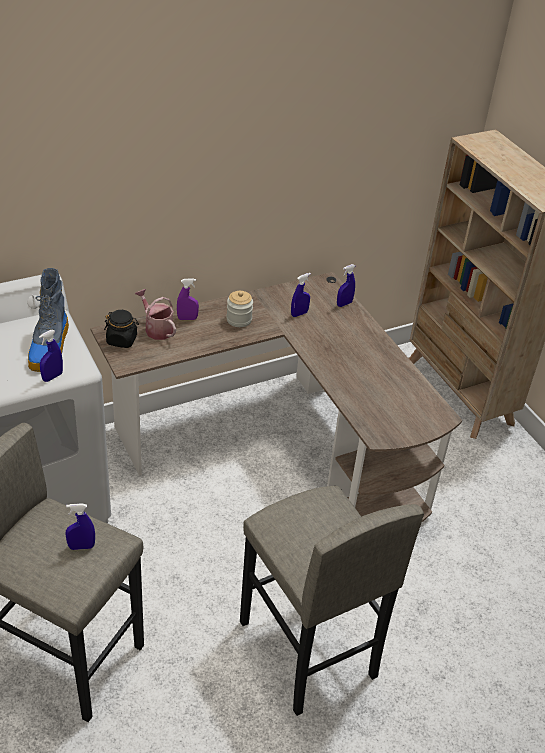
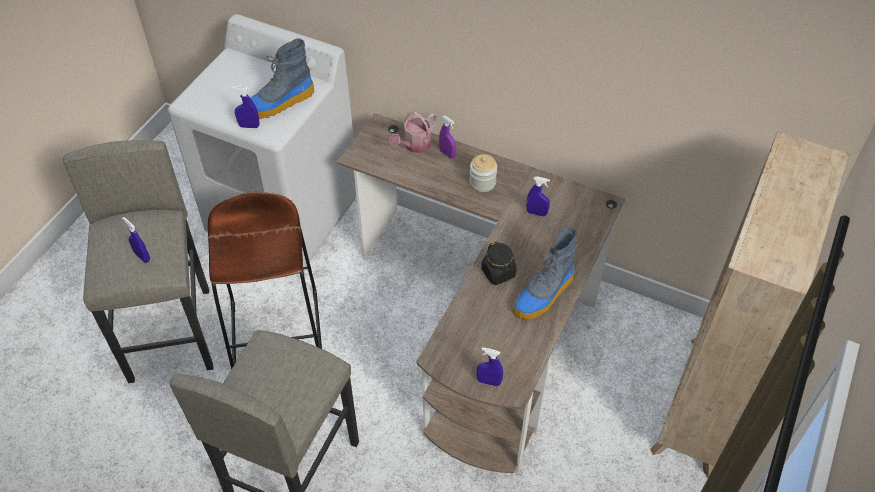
camera: 55 degrees right, 10 degrees up
black jar [104,310,139,348] -> black jar moved to [481,241,517,285]
watering can [135,289,176,340] -> watering can turned 150 degrees counterclockwise [389,112,436,153]
blue spray bottle [337,264,355,307] -> blue spray bottle moved to [477,347,503,386]
none -> brown stool [208,192,322,369]
none -> boot [513,226,578,320]

